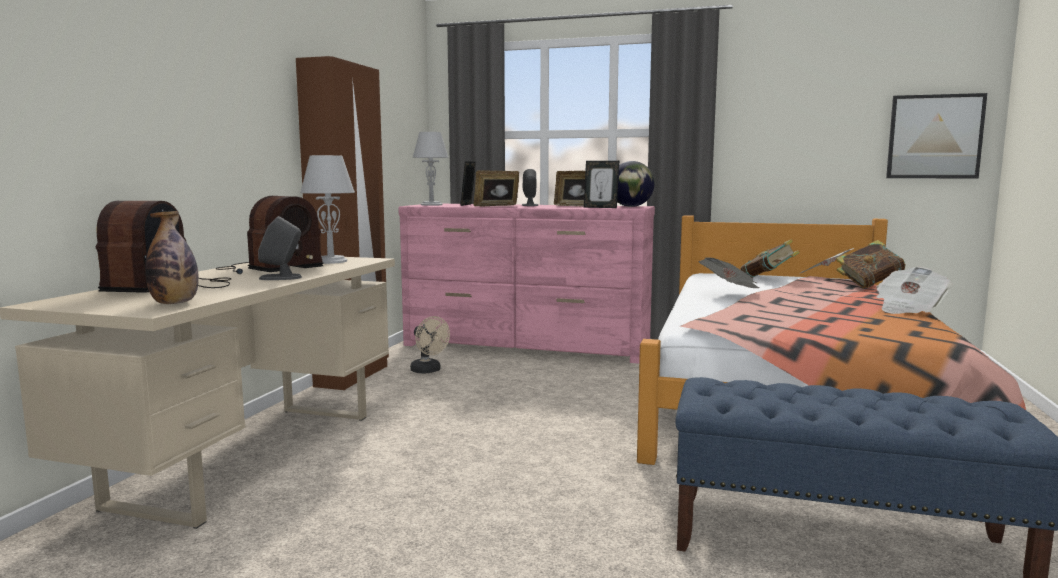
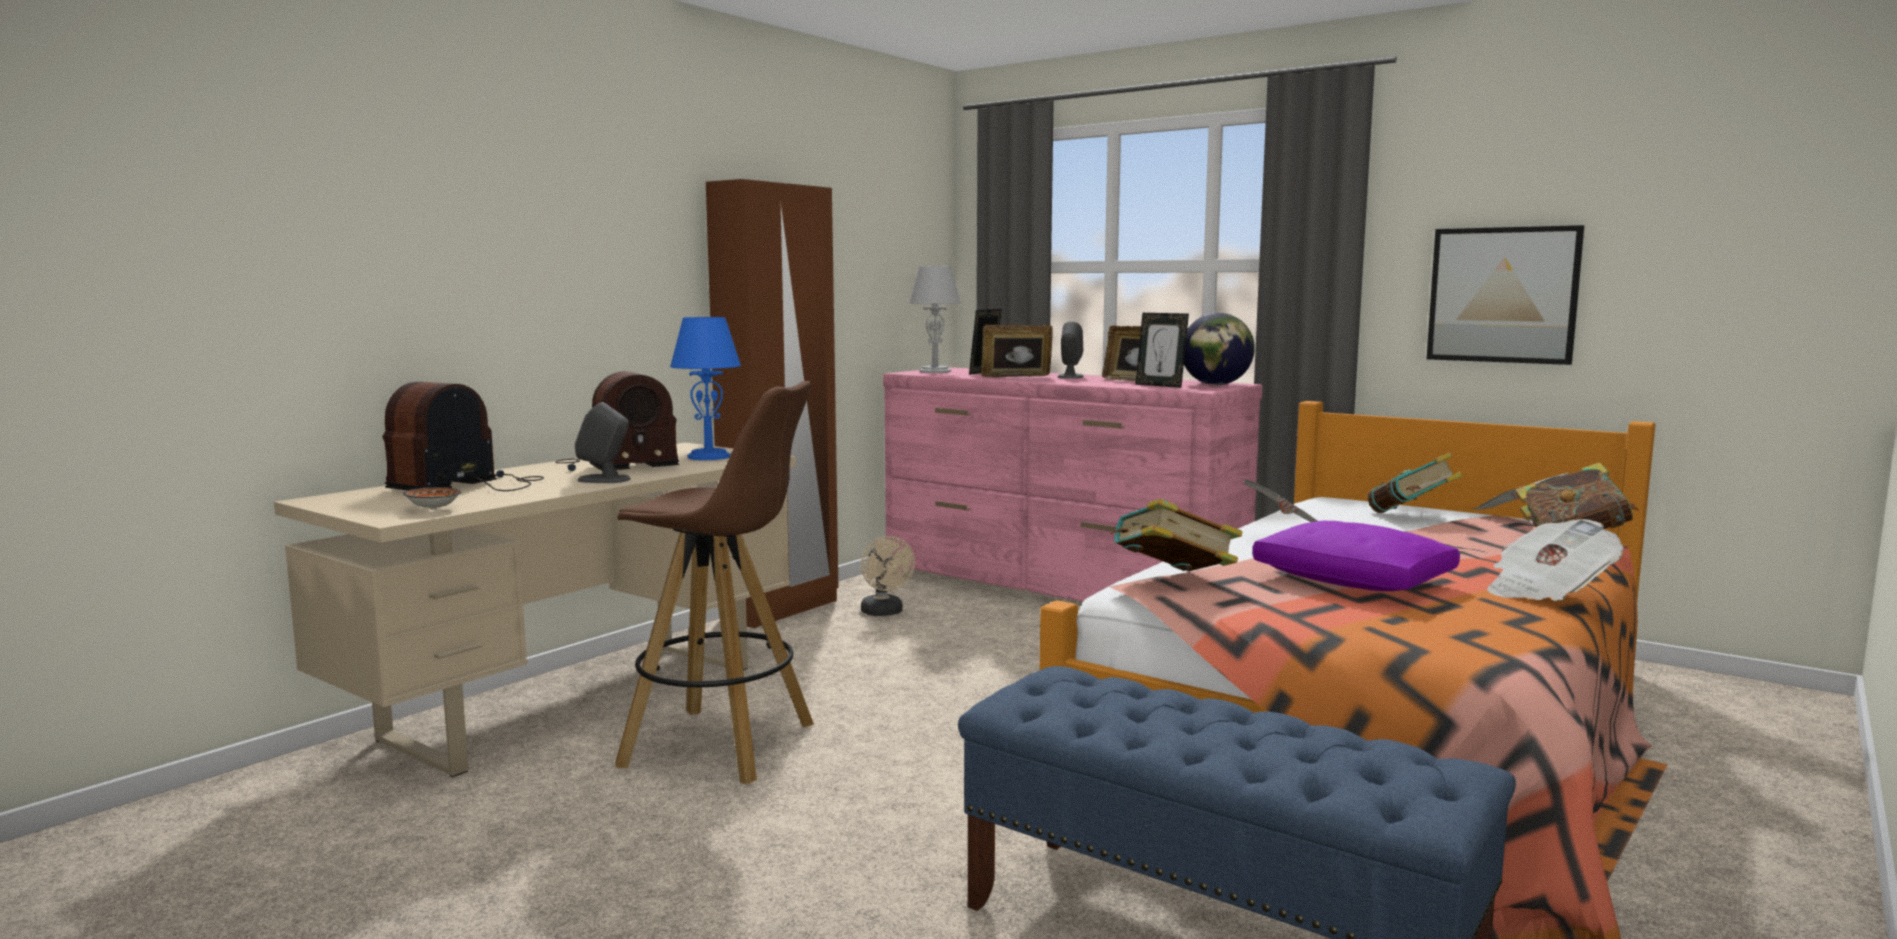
camera: 20 degrees right, 0 degrees up
bottle [145,211,199,304] -> bowl [403,487,461,510]
grey table lamp [300,155,355,264] -> blue table lamp [670,317,741,460]
picture [886,93,987,178] -> picture moved to [1427,225,1584,365]
none -> brown stool [615,381,814,784]
none -> book [1110,499,1243,571]
none -> purple pillow [1252,521,1460,591]

